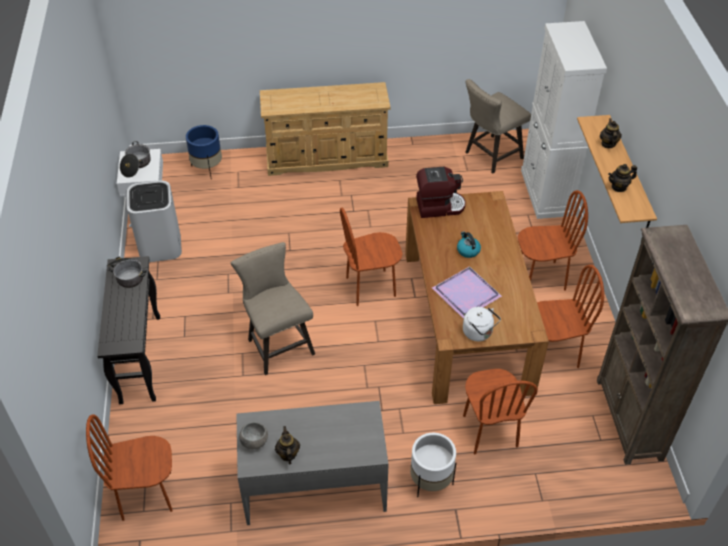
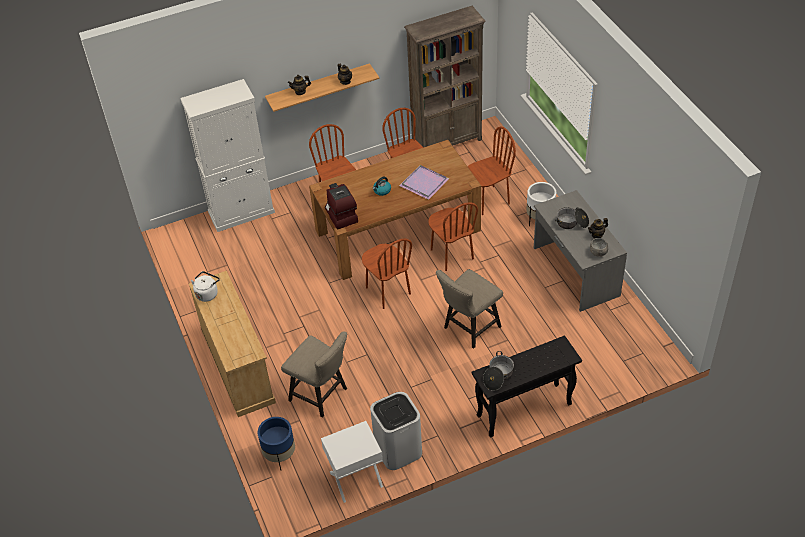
camera: 105 degrees left, 0 degrees up
brown chair [86,414,173,521] -> brown chair moved to [428,202,478,271]
cooking pot [120,141,151,178] -> cooking pot moved to [555,207,589,229]
white kettle [463,307,501,341] -> white kettle moved to [191,271,220,302]
beige stool [465,79,531,174] -> beige stool moved to [281,331,347,417]

